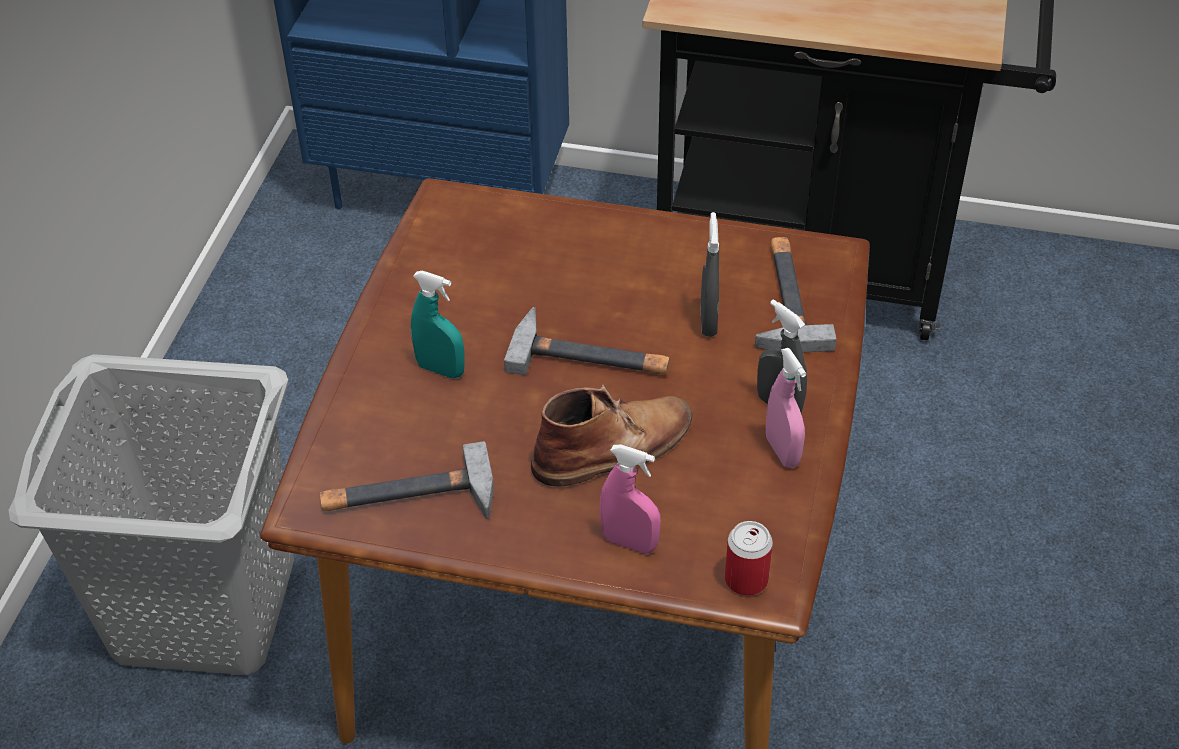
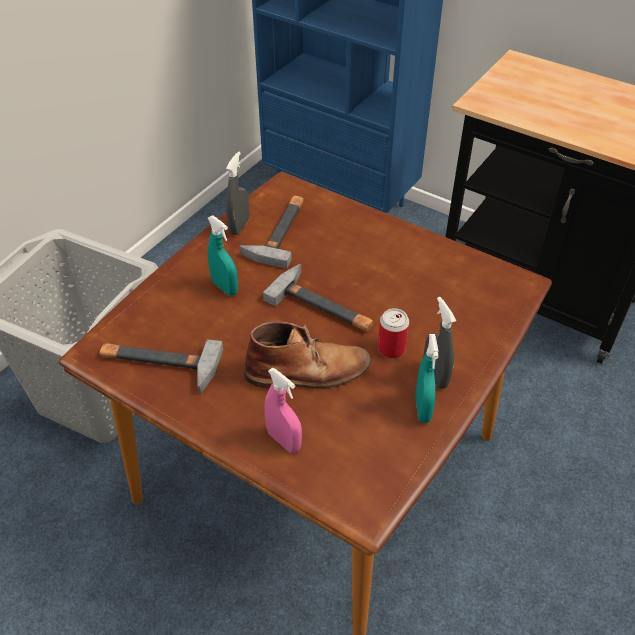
camera: 20 degrees right, 0 degrees up
grey spray bottle [701,212,719,337] -> grey spray bottle moved to [226,151,249,235]
can [725,521,773,596] -> can moved to [378,308,409,358]
hammer [755,237,837,352] -> hammer moved to [240,196,303,269]
pink spray bottle [766,348,806,468] -> turquoise spray bottle [415,334,438,423]

